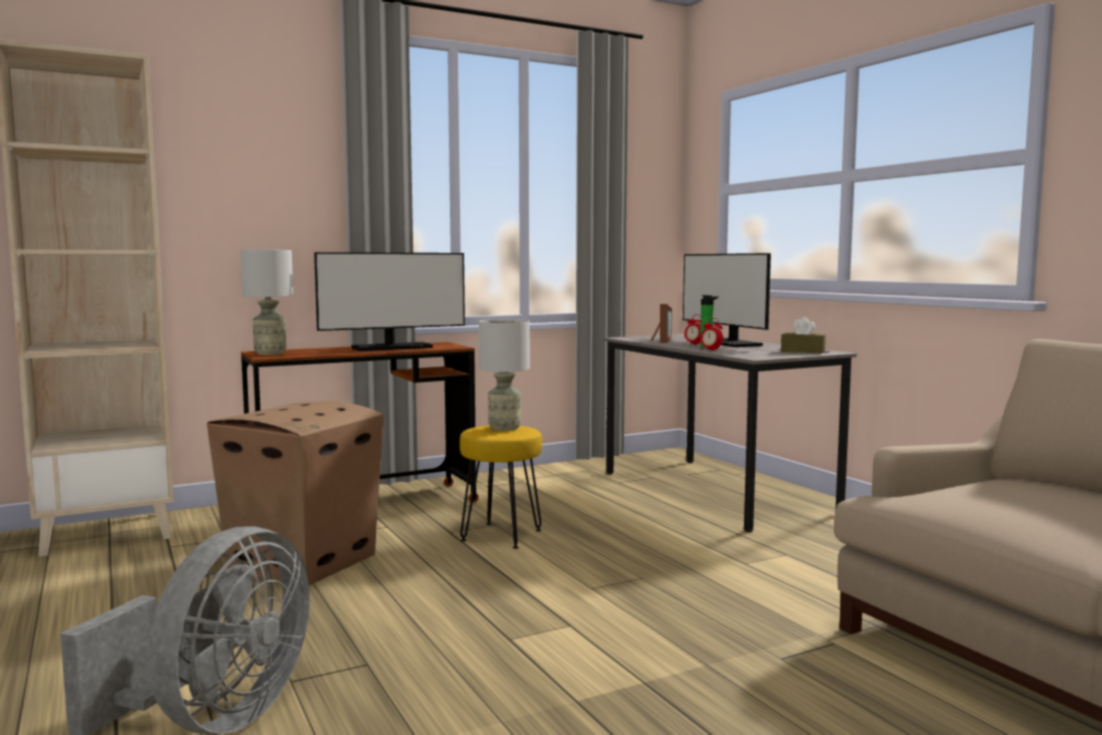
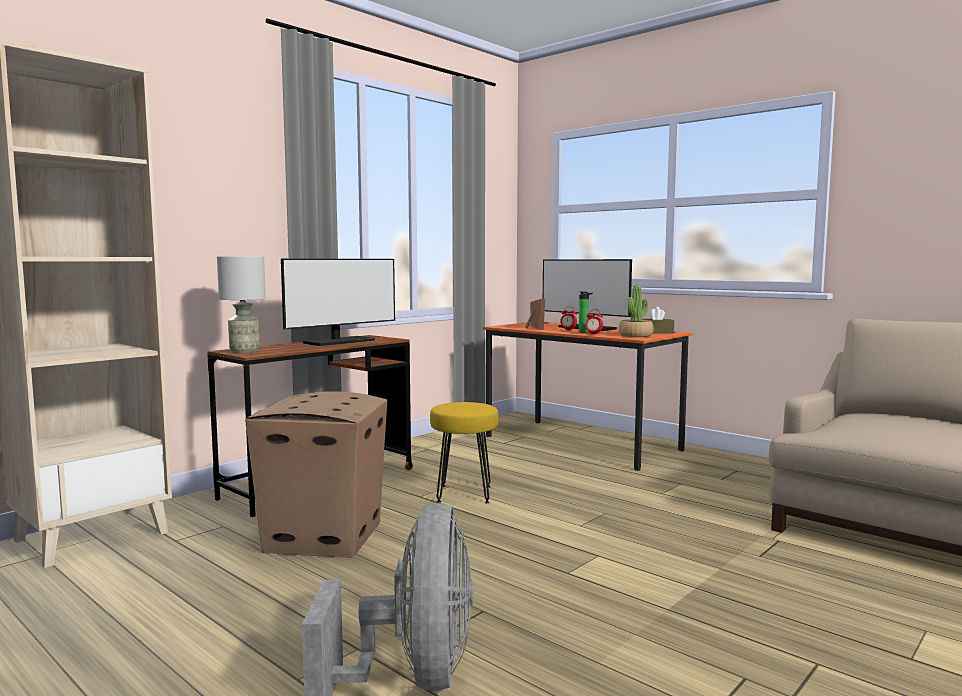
camera: 20 degrees left, 0 degrees up
grey table lamp [479,319,530,431] -> none
grey desk [604,334,857,532] -> orange desk [483,322,692,471]
none -> potted plant [619,284,654,337]

